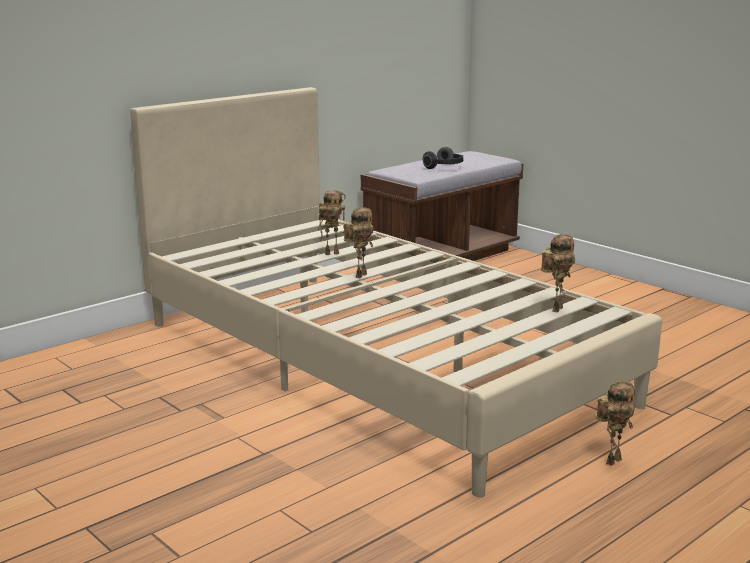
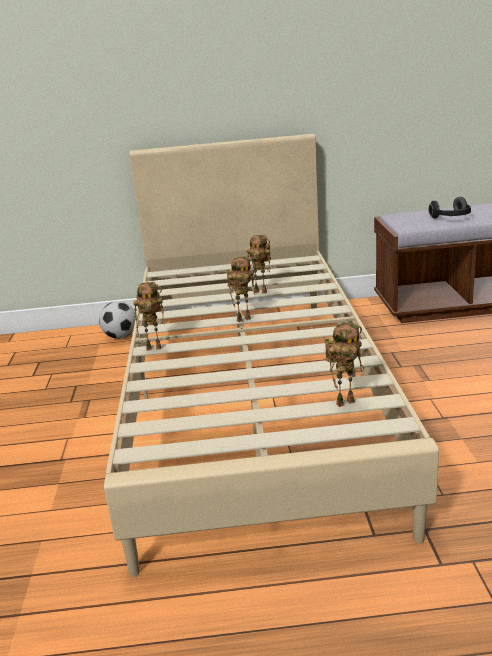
camera: 40 degrees right, 5 degrees up
toy robot [596,381,635,466] -> toy robot moved to [133,282,165,351]
none -> football [99,301,136,339]

